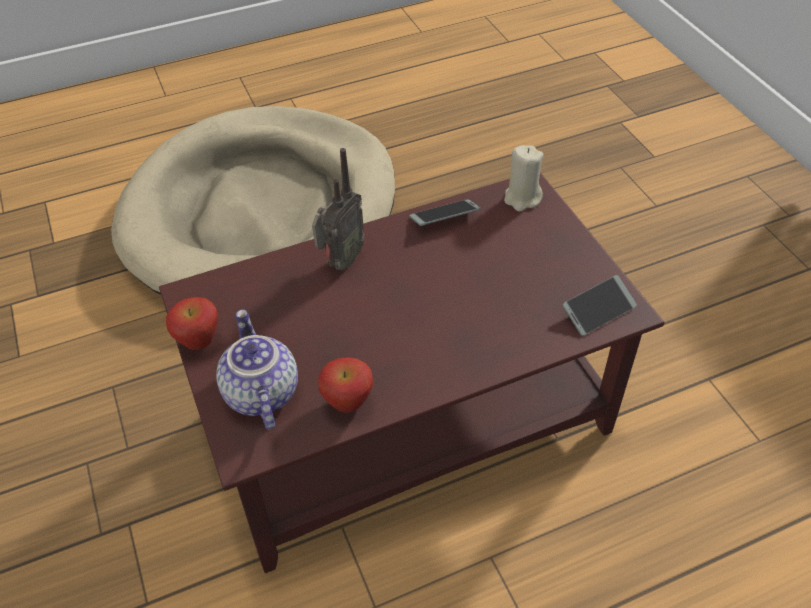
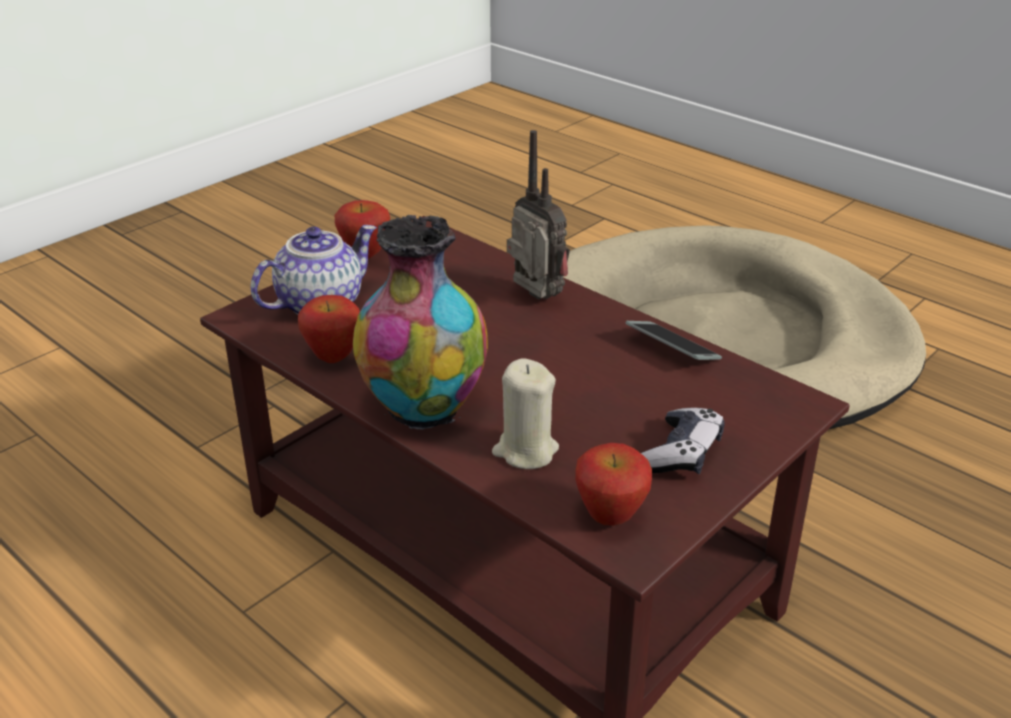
camera: 65 degrees right, 15 degrees down
radio [312,148,365,270] -> radio turned 135 degrees counterclockwise [507,130,570,300]
beige candle [504,145,543,212] -> beige candle moved to [492,358,559,469]
phone [563,275,637,336] -> apple [575,443,652,526]
none -> vase [353,215,488,430]
none -> game controller [641,408,725,474]

